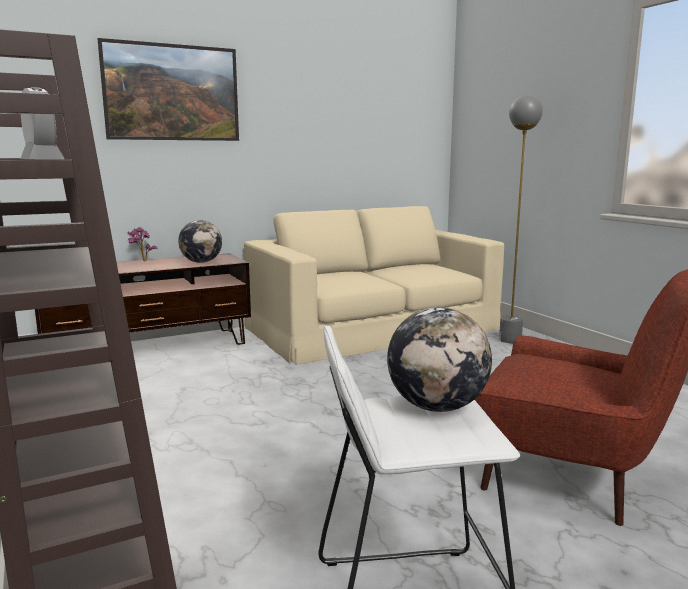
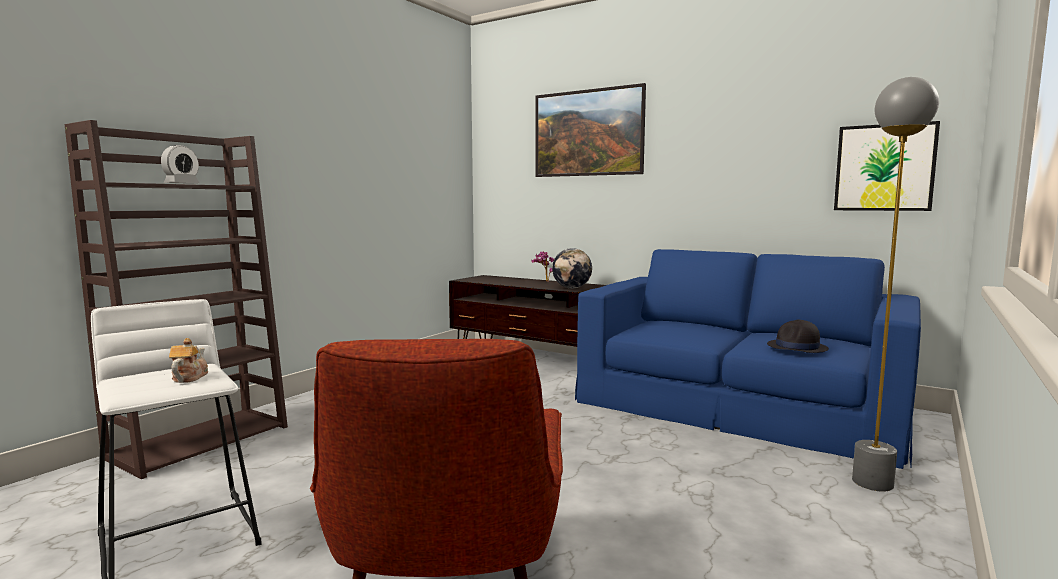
camera: 60 degrees right, 5 degrees down
beige sofa [244,206,504,365] -> blue sofa [575,249,921,469]
globe [387,307,492,412] -> teapot [169,338,208,383]
none -> black hat [767,320,829,353]
none -> picture [834,121,940,211]

